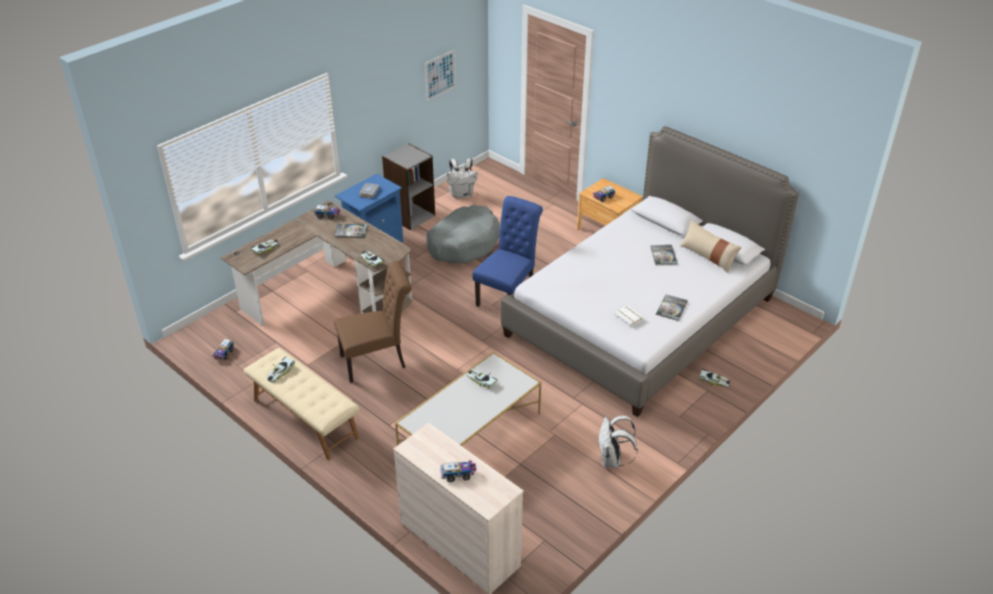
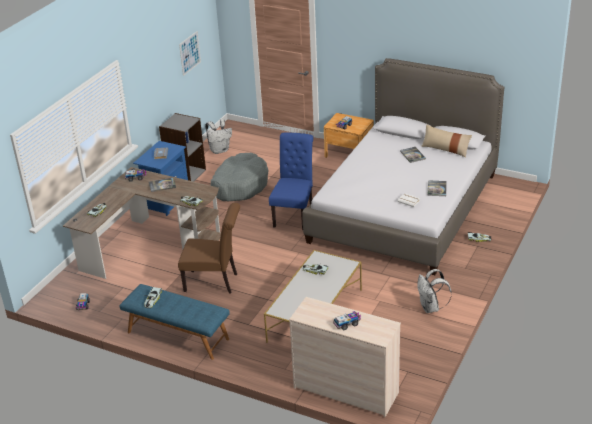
camera: 15 degrees left, 5 degrees down
beige bench [244,348,360,460] -> blue bench [120,284,230,360]
brown chair [334,261,412,383] -> brown chair turned 45 degrees clockwise [178,203,240,294]

